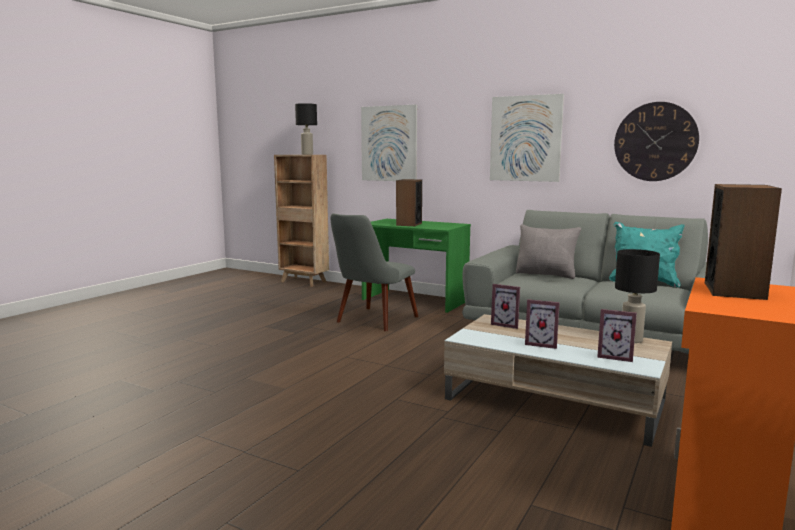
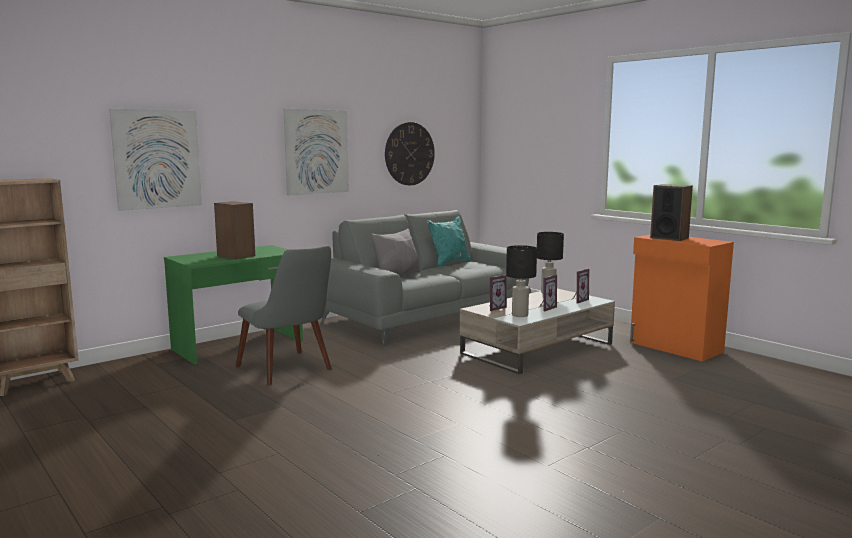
camera: 70 degrees left, 0 degrees up
black table lamp [295,103,317,155] -> black table lamp moved to [506,245,537,317]

